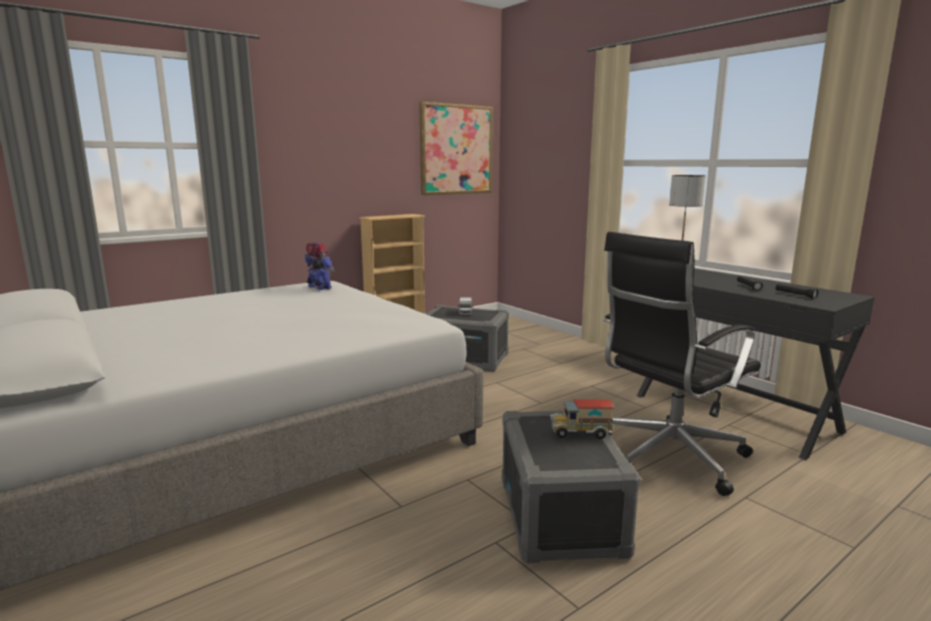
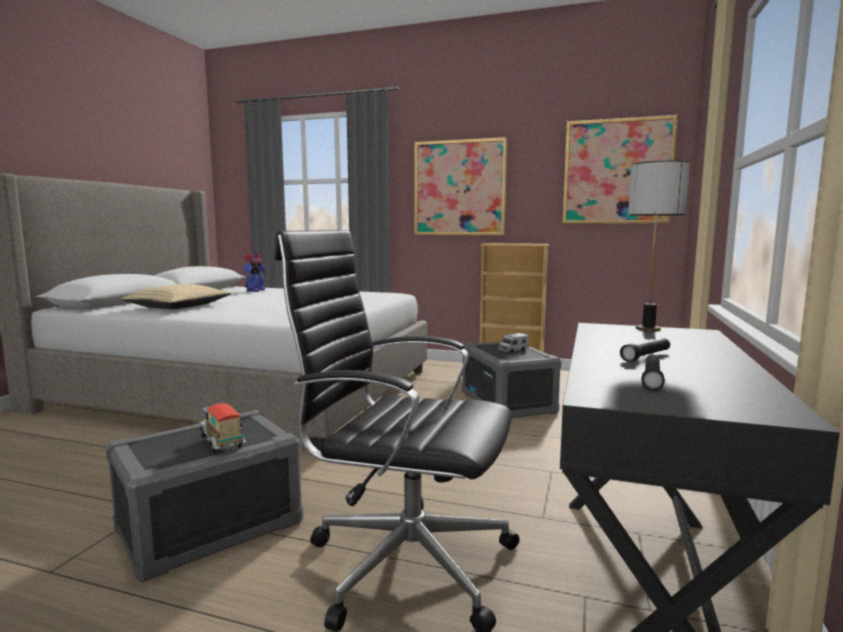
camera: 55 degrees right, 5 degrees down
toy robot [305,242,334,290] -> toy robot moved to [244,253,267,292]
none -> beige pillow [121,284,231,309]
none -> picture [414,137,507,236]

